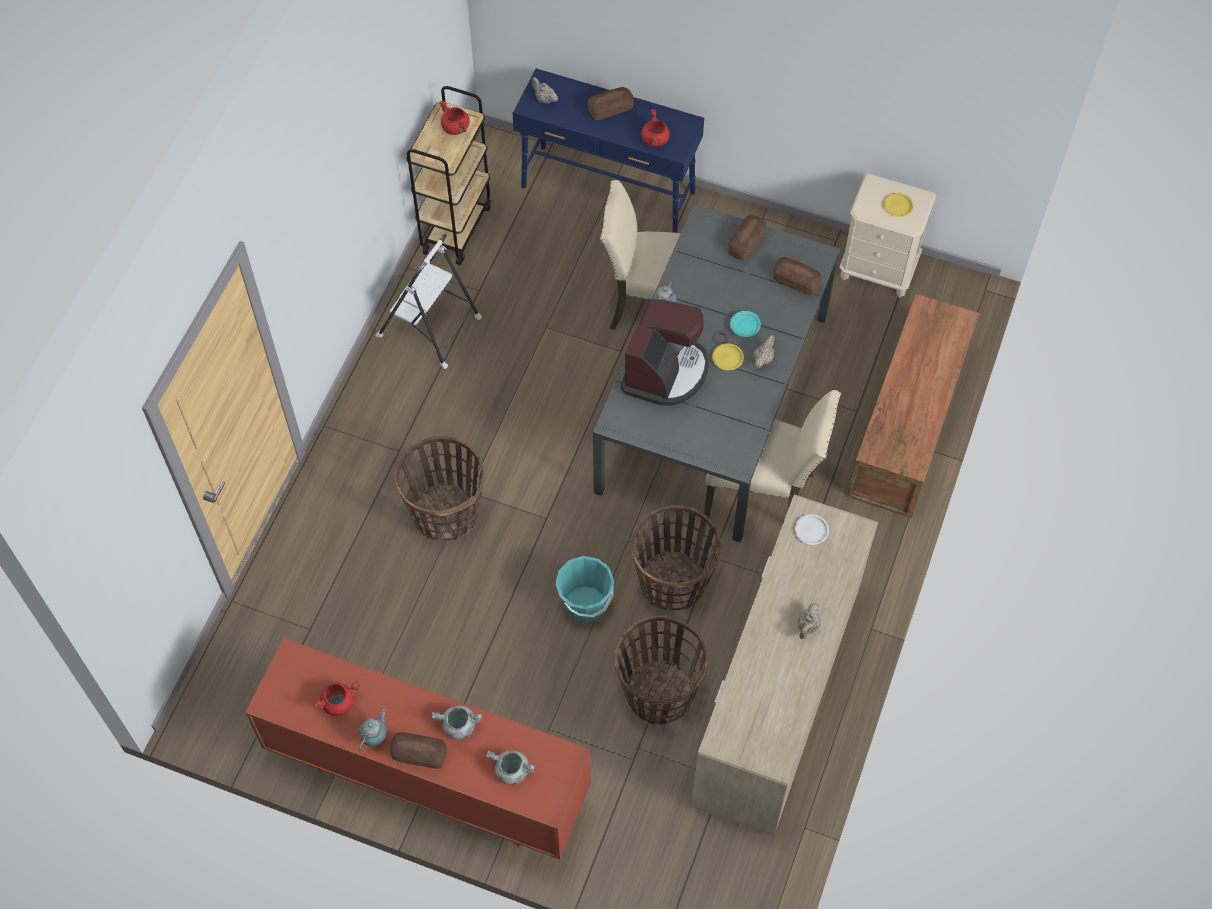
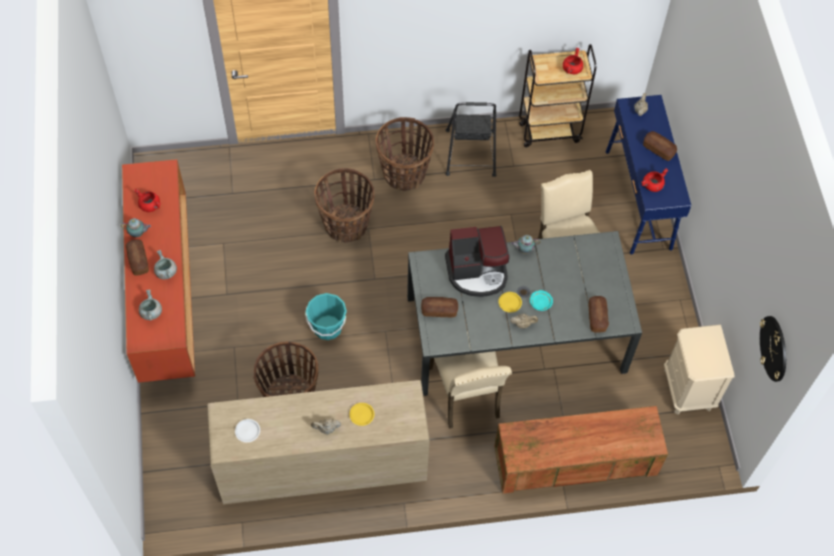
camera: 60 degrees right, 0 degrees up
white step ladder [376,234,482,369] -> black step ladder [445,102,497,177]
basket [631,505,722,611] -> basket moved to [376,117,434,191]
bread [728,215,766,261] -> bread moved to [421,297,458,318]
white plate [795,514,829,545] -> white plate moved to [235,419,260,442]
yellow plate [883,193,914,217] -> yellow plate moved to [349,403,374,426]
none -> wall clock [760,316,786,382]

